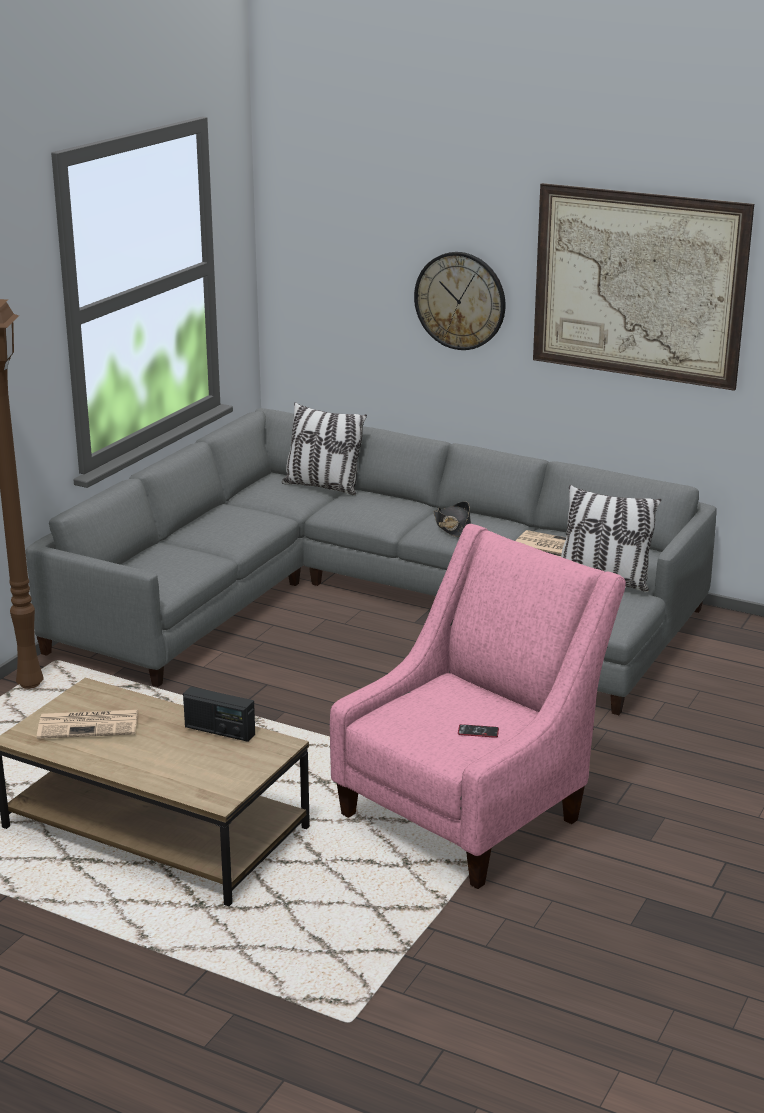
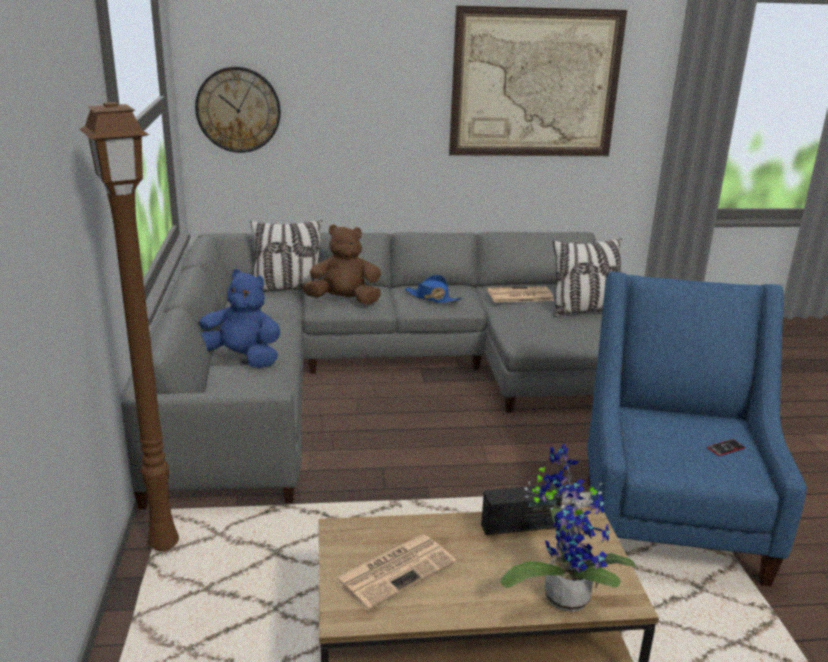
camera: 35 degrees left, 0 degrees up
pink armchair [330,524,626,889] -> blue armchair [587,272,807,586]
wall clock [414,252,506,350] -> wall clock moved to [195,67,281,153]
black hat [433,501,471,537] -> blue hat [405,275,463,304]
none -> blue plush toy [199,269,280,368]
none -> brown plush toy [302,224,381,304]
none -> potted plant [501,444,636,612]

